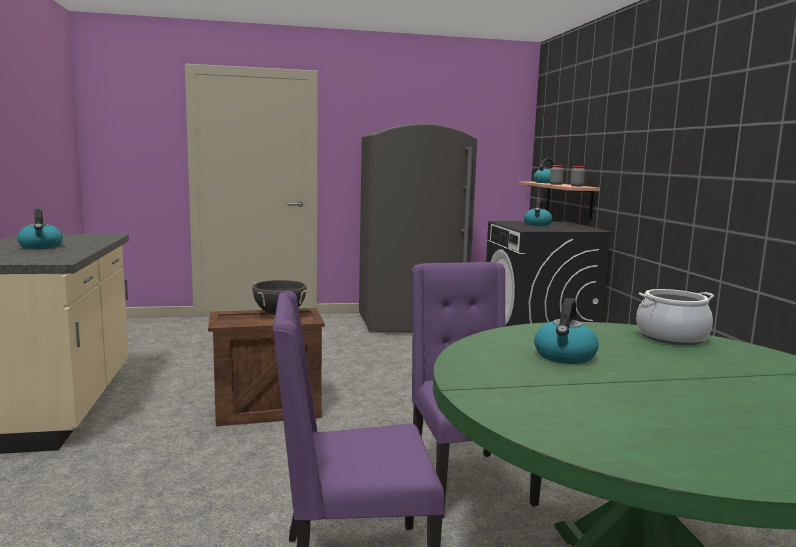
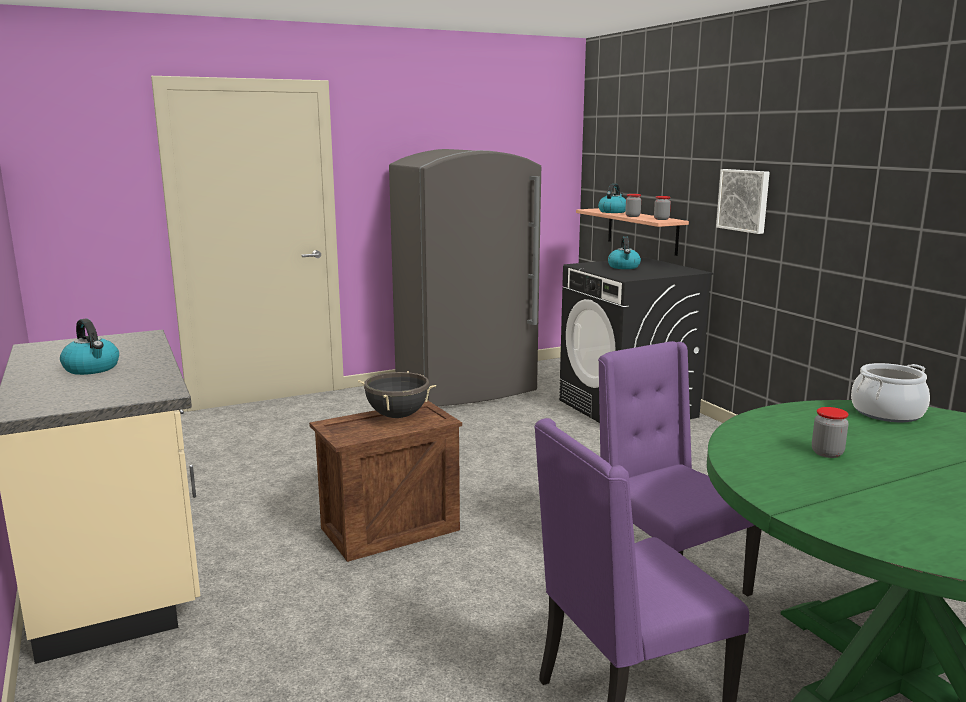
camera: 15 degrees left, 5 degrees up
kettle [534,298,599,364] -> jar [812,407,849,458]
none -> picture [716,169,770,234]

